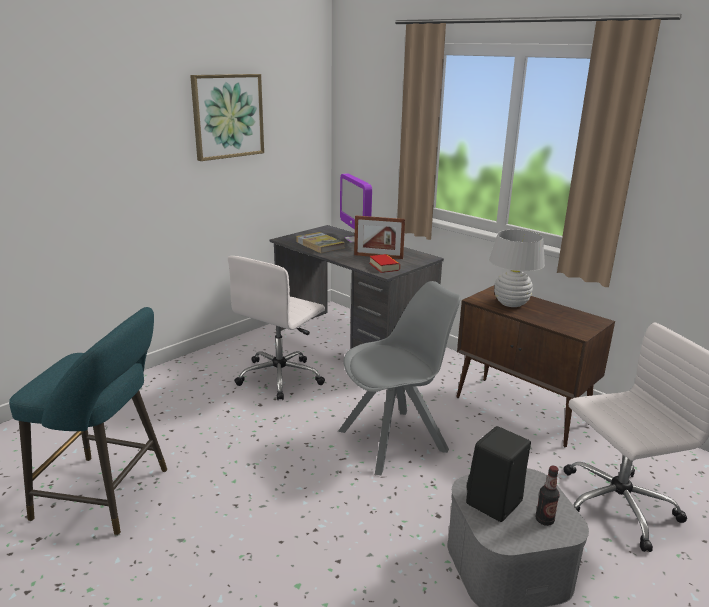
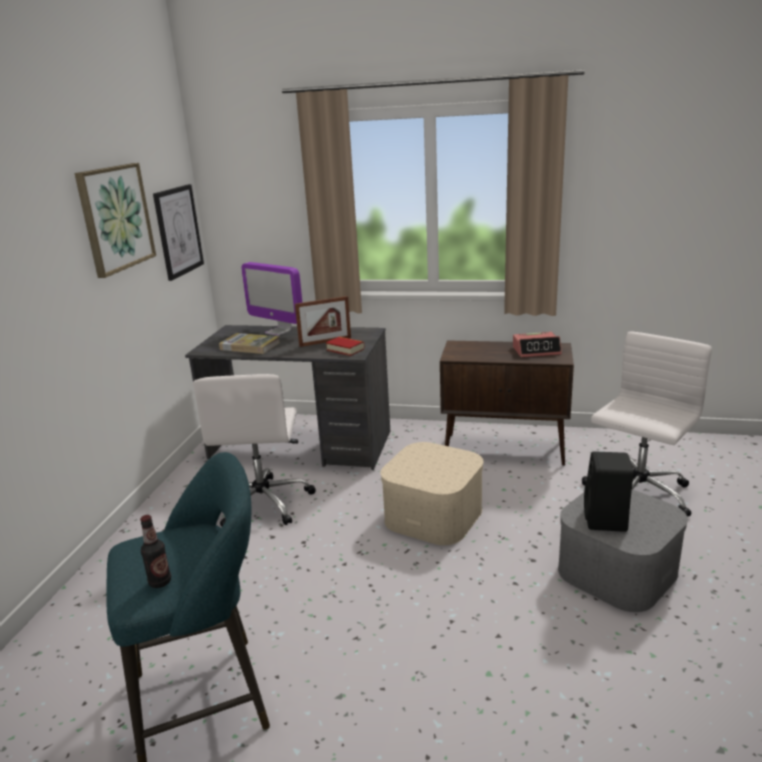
camera: 30 degrees left, 0 degrees up
grey chair [338,281,461,475] -> beige storage box [380,442,483,545]
white table lamp [489,230,545,307] -> none
bottle [536,466,559,526] -> bottle moved to [140,515,171,588]
none -> picture [153,184,204,281]
none -> alarm clock [513,332,562,357]

